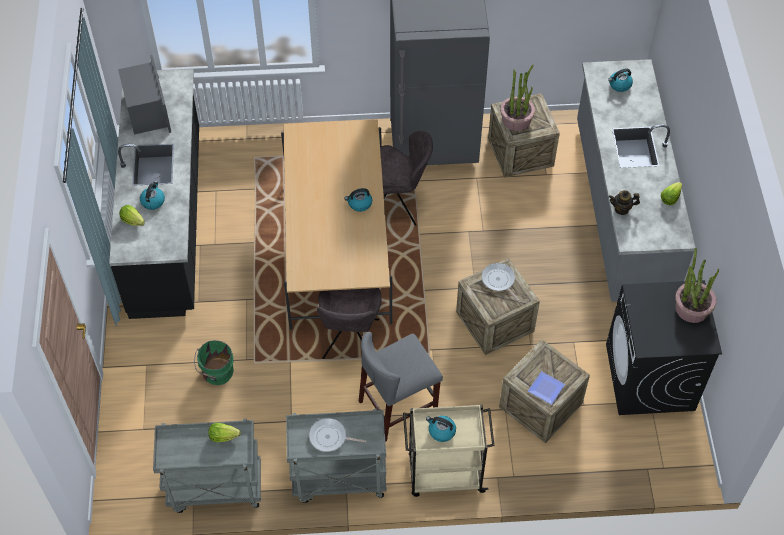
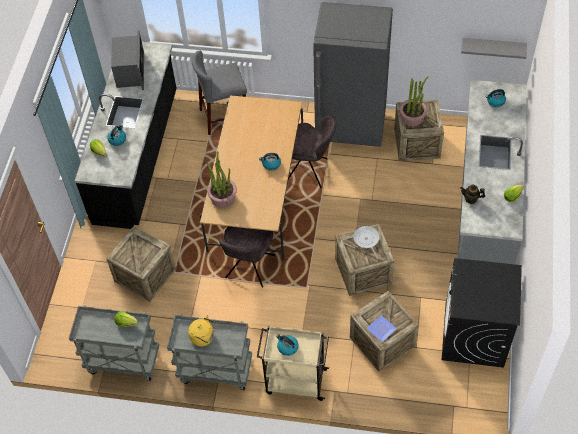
camera: 15 degrees right, 0 degrees up
green bucket [194,340,234,385] -> crate [106,226,176,302]
frying pan [309,418,367,452] -> yellow kettle [188,315,217,346]
grey stool [359,332,443,442] -> grey stool moved to [192,51,247,135]
potted plant [675,248,719,323] -> potted plant moved to [207,151,237,208]
none -> grey shelf [461,38,527,59]

